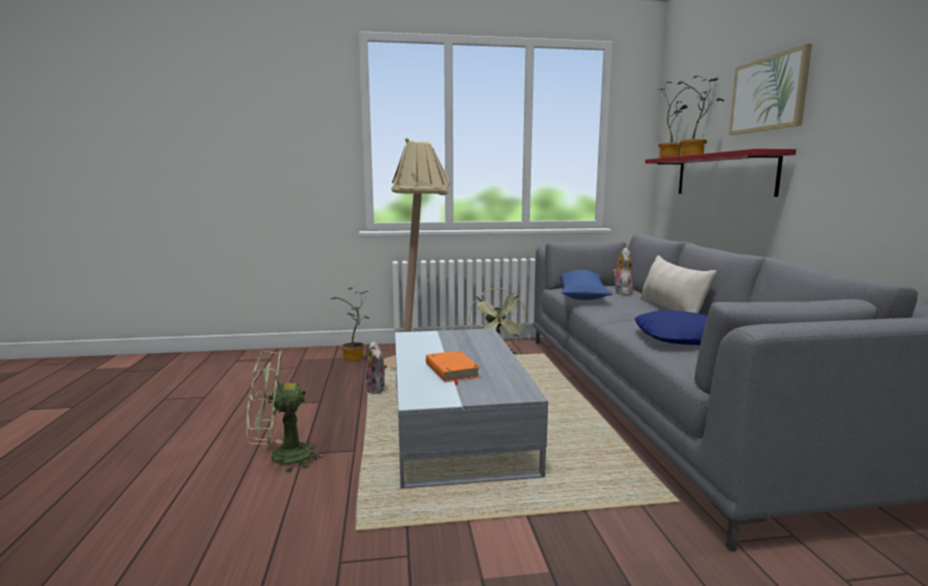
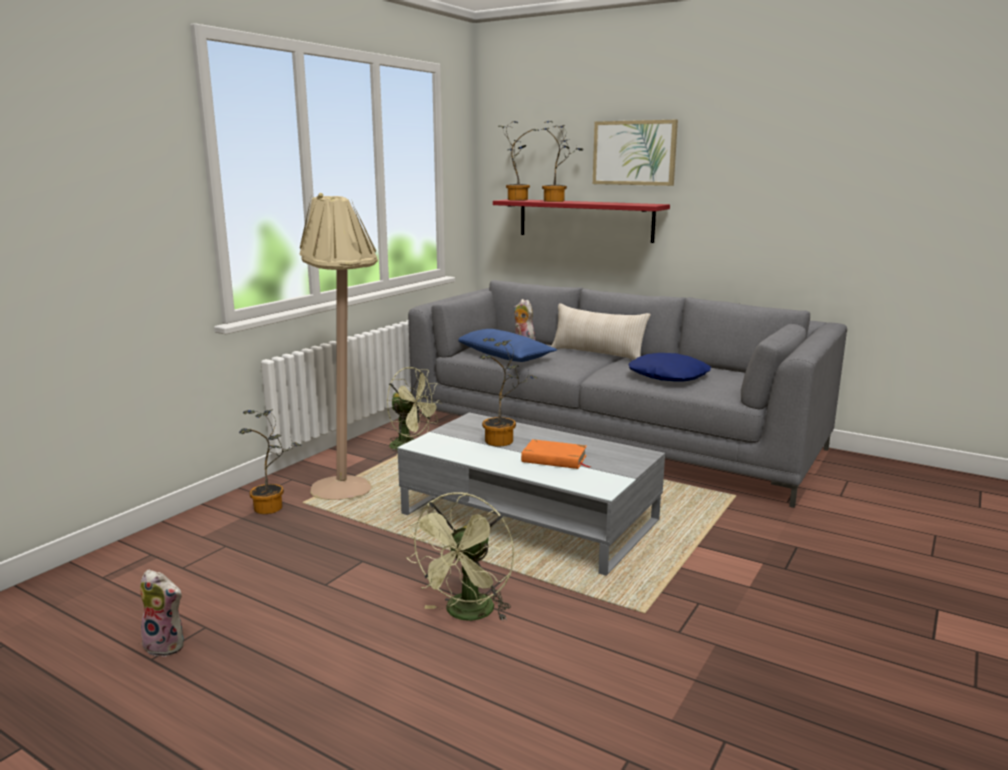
camera: 50 degrees left, 5 degrees up
plush toy [365,341,387,394] -> plush toy moved to [140,570,184,657]
none -> potted plant [480,338,538,447]

